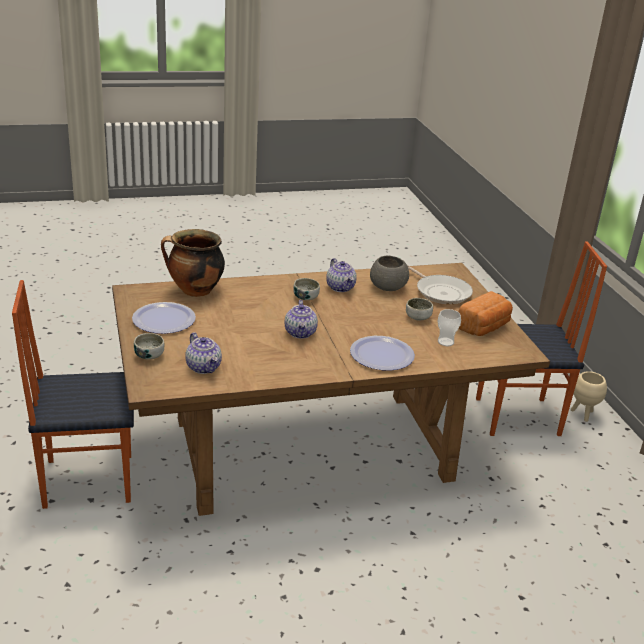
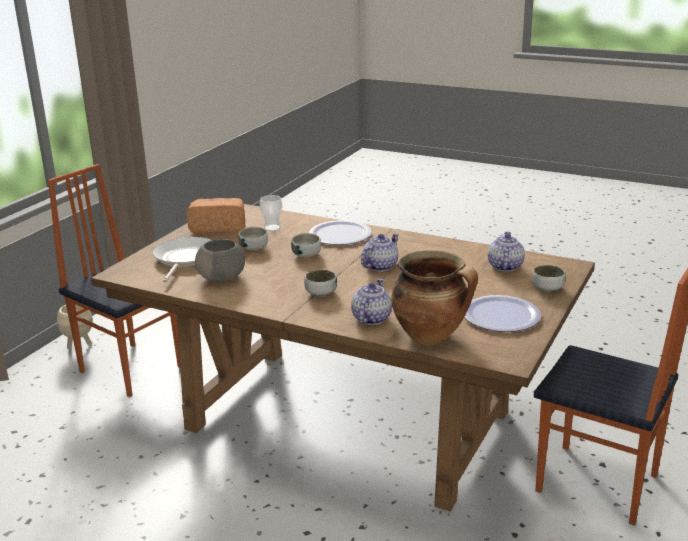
camera: 135 degrees left, 5 degrees down
teapot [326,258,357,292] -> teapot moved to [351,279,392,325]
none -> bowl [291,233,321,257]

